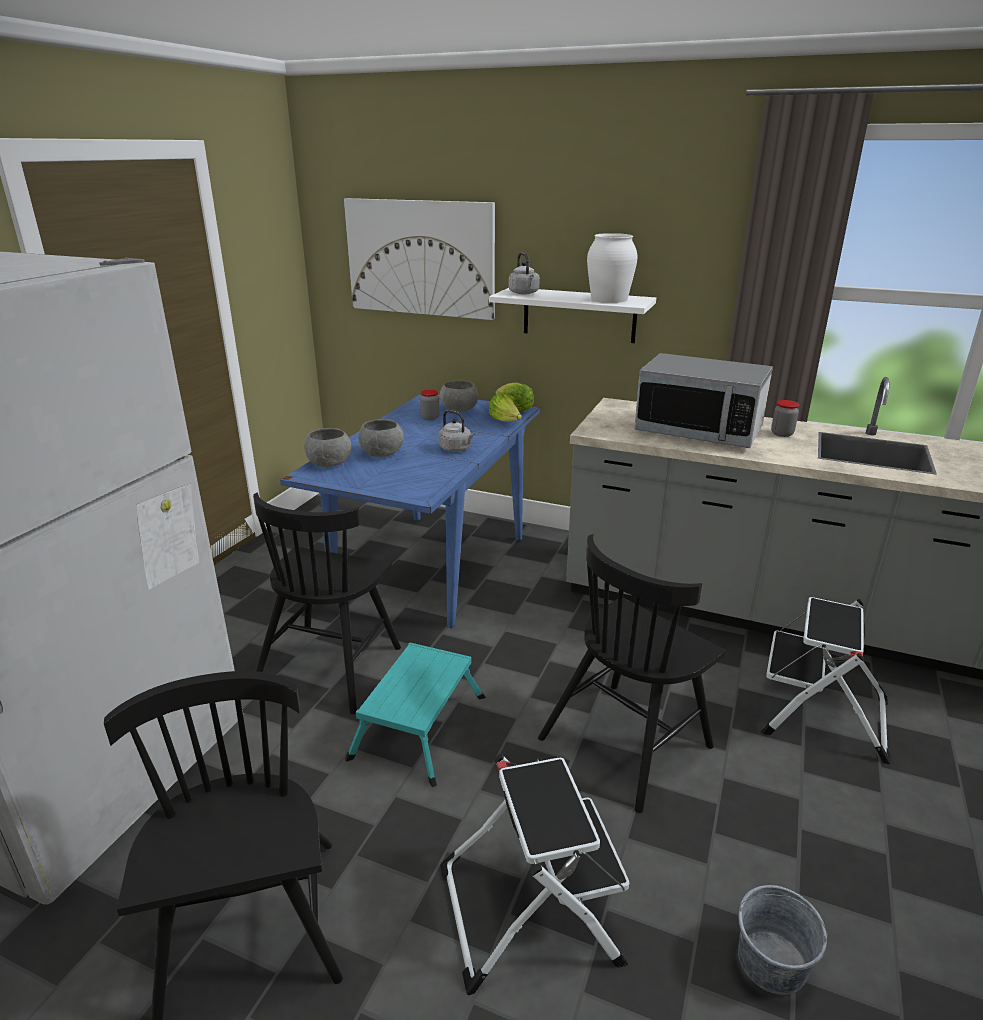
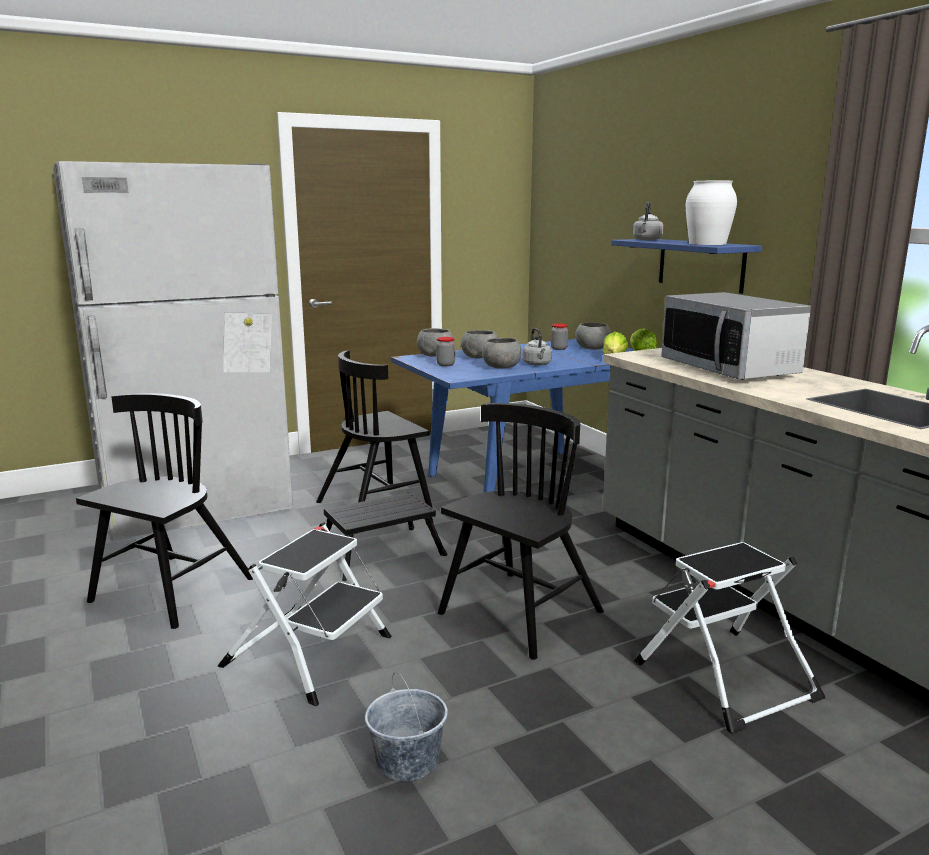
camera: 40 degrees right, 10 degrees down
picture [344,198,495,320] -> none
turquoise step ladder [345,643,486,787] -> black step ladder [324,491,448,581]
white shelf [489,288,656,343] -> blue shelf [611,239,762,294]
black chair [538,534,727,813] -> black chair turned 135 degrees clockwise [438,403,604,660]
jar [771,400,799,437] -> jar moved to [436,337,455,366]
none -> grey bowl [482,338,521,369]

